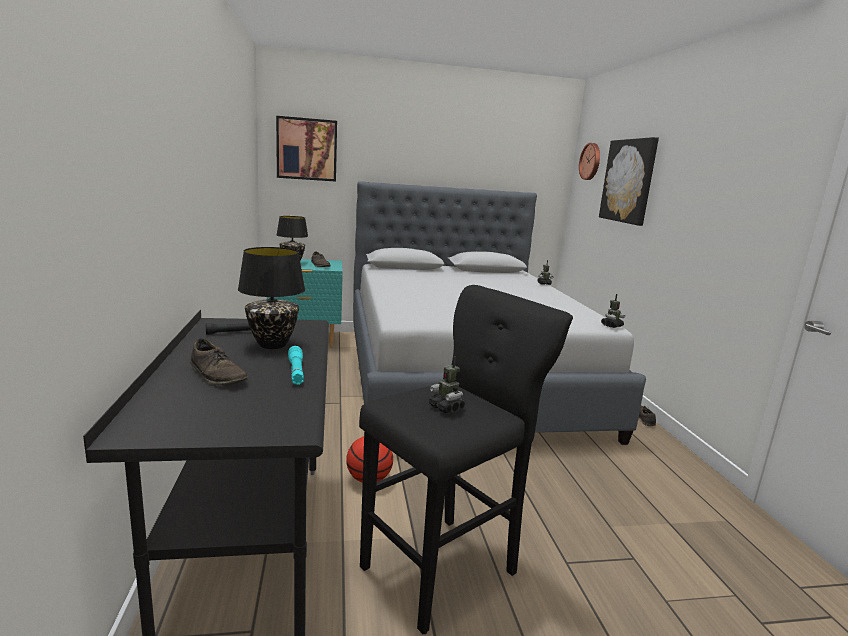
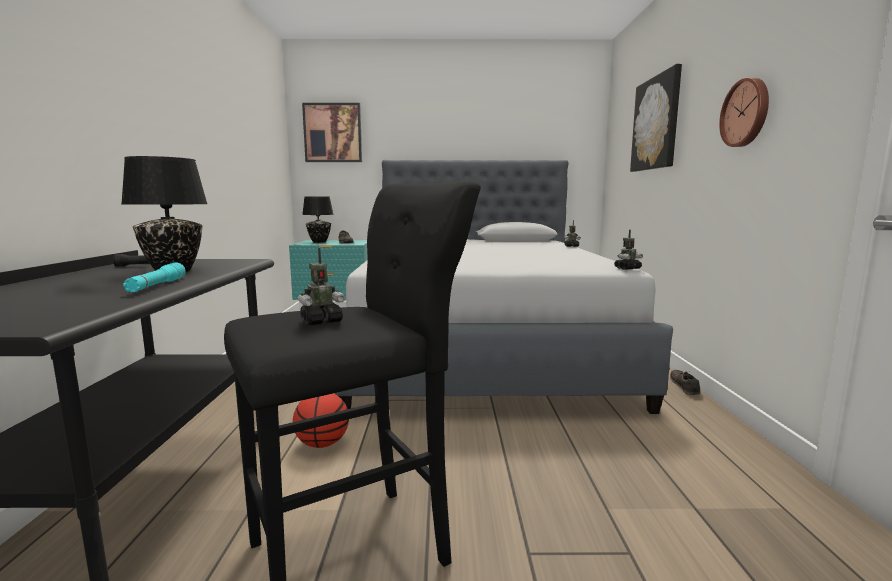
camera: 10 degrees right, 5 degrees down
brown shoe [191,339,248,385] -> none
toy robot [429,356,466,414] -> toy robot turned 90 degrees counterclockwise [298,248,345,325]
wall clock [579,143,600,180] -> wall clock moved to [719,78,769,147]

